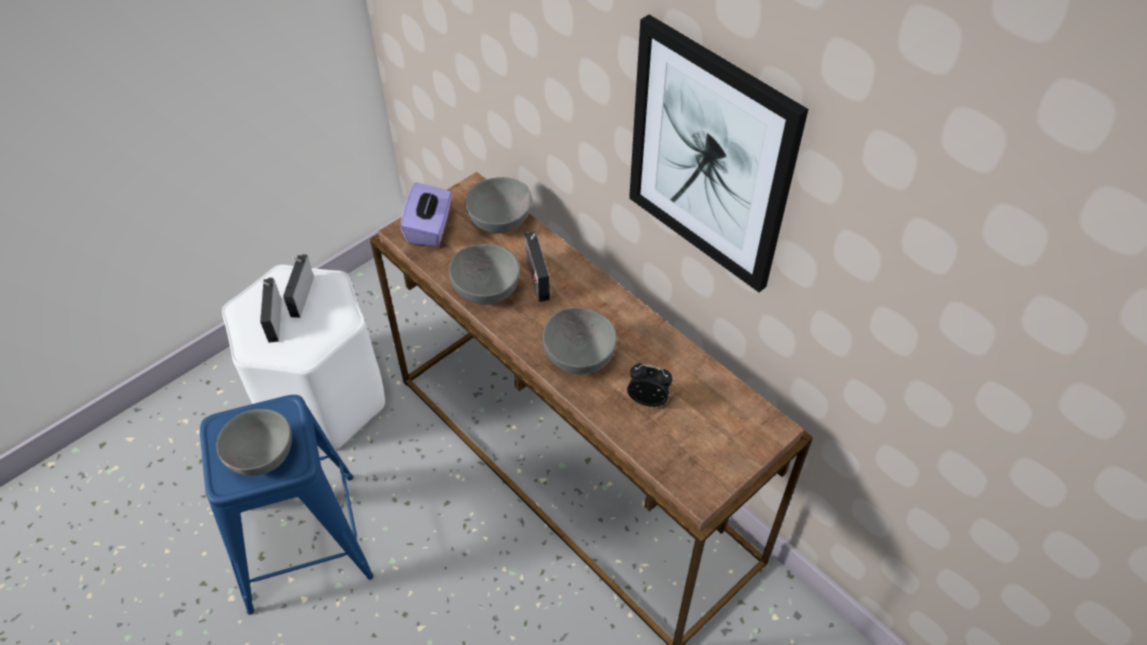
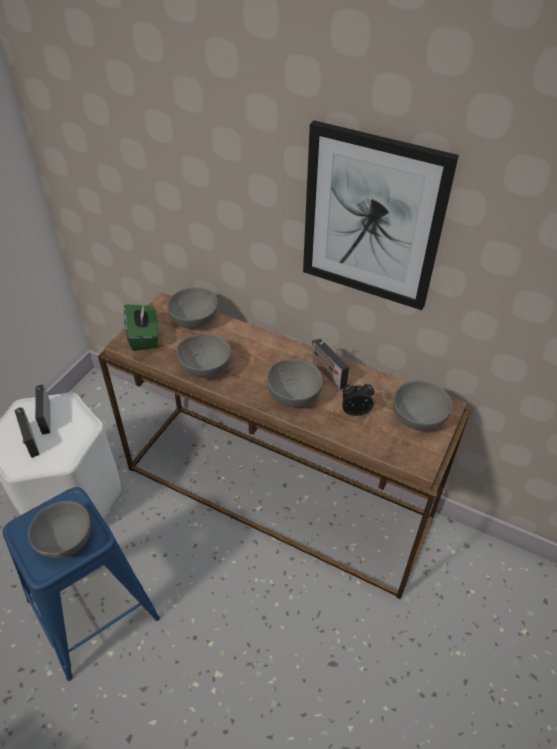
camera: 20 degrees left, 5 degrees down
purple tissue box [400,182,452,247] -> green tissue box [124,303,158,351]
radio [525,231,550,302] -> radio moved to [312,338,349,390]
none -> grey bowl [393,381,452,430]

